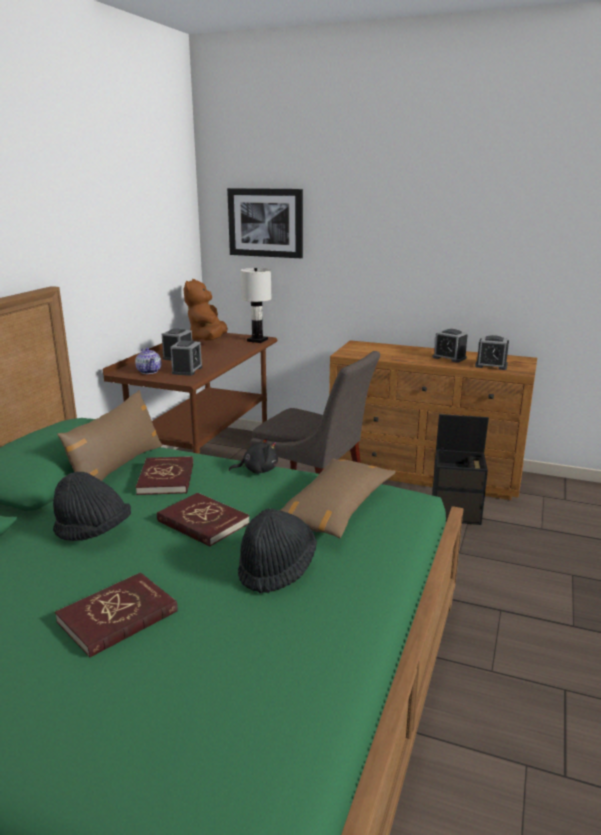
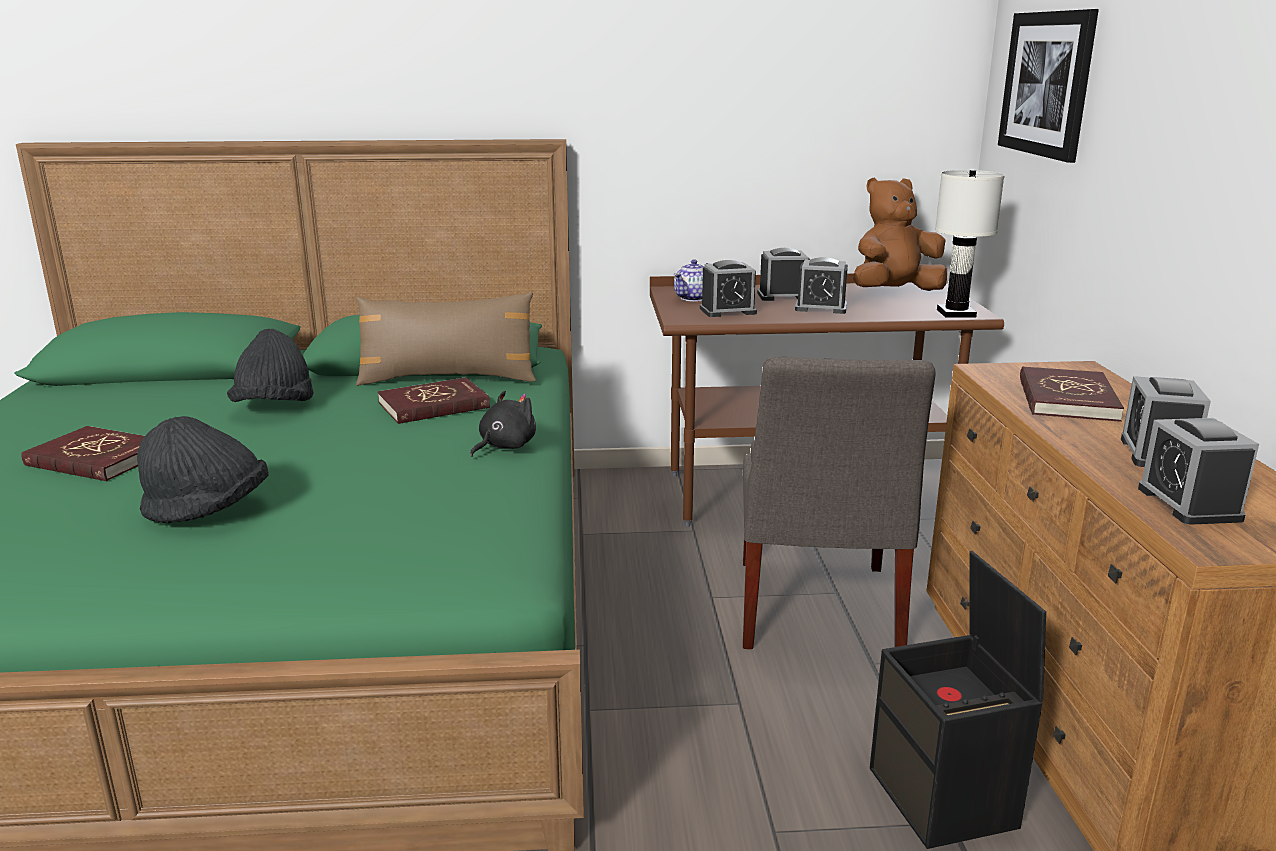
camera: 65 degrees right, 0 degrees up
red book [157,493,249,547] -> red book moved to [1020,366,1124,422]
black plush toy [229,437,278,474] -> black plush toy turned 105 degrees counterclockwise [470,391,536,457]
brown pillow [279,459,396,538] -> none
none -> alarm clock [795,257,848,314]

